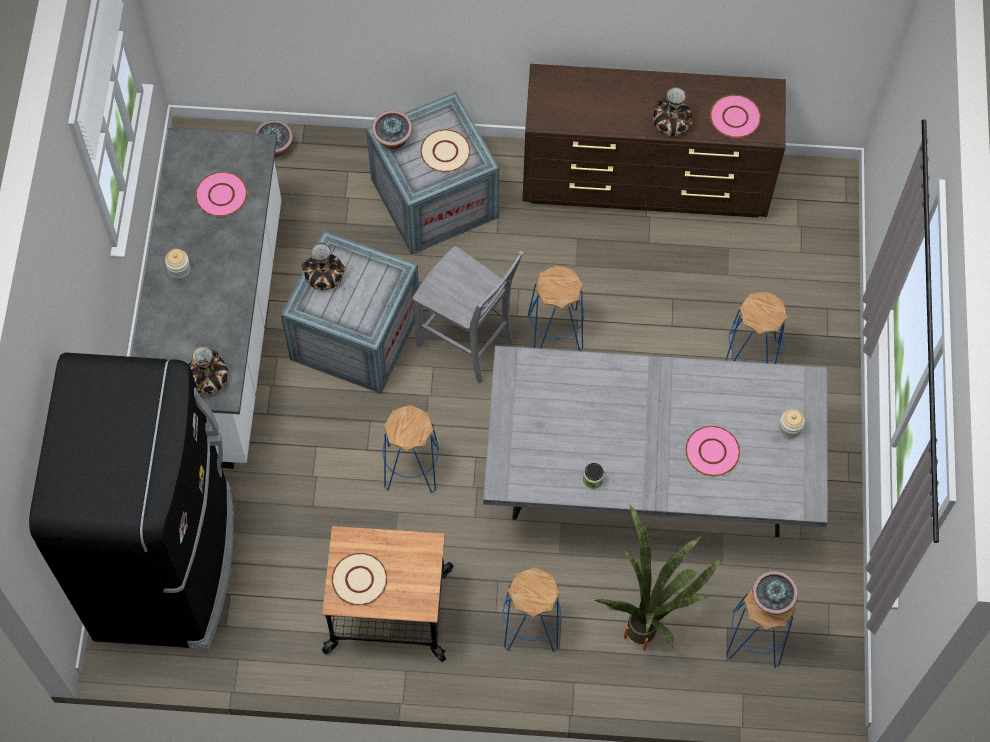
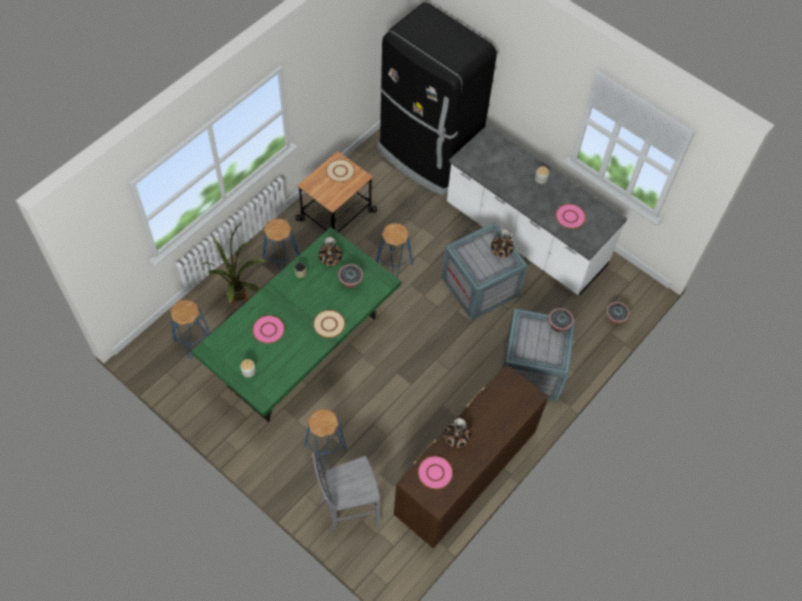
camera: 125 degrees right, 5 degrees down
vase [189,346,228,394] -> vase moved to [319,237,343,266]
grey chair [413,246,524,383] -> grey chair moved to [312,453,380,535]
beige plate [420,129,470,172] -> beige plate moved to [313,310,345,338]
grey dining table [483,346,828,537] -> green dining table [191,227,401,422]
blue stool [528,265,584,351] -> none
potted plant [752,571,798,615] -> potted plant moved to [338,264,363,288]

